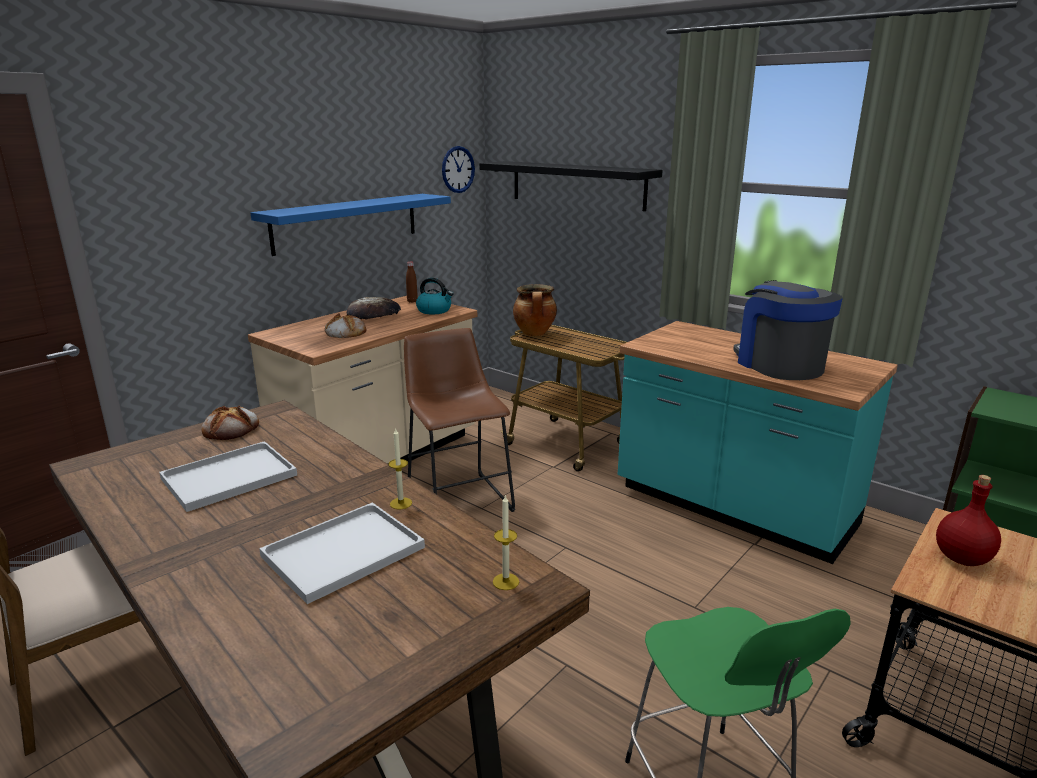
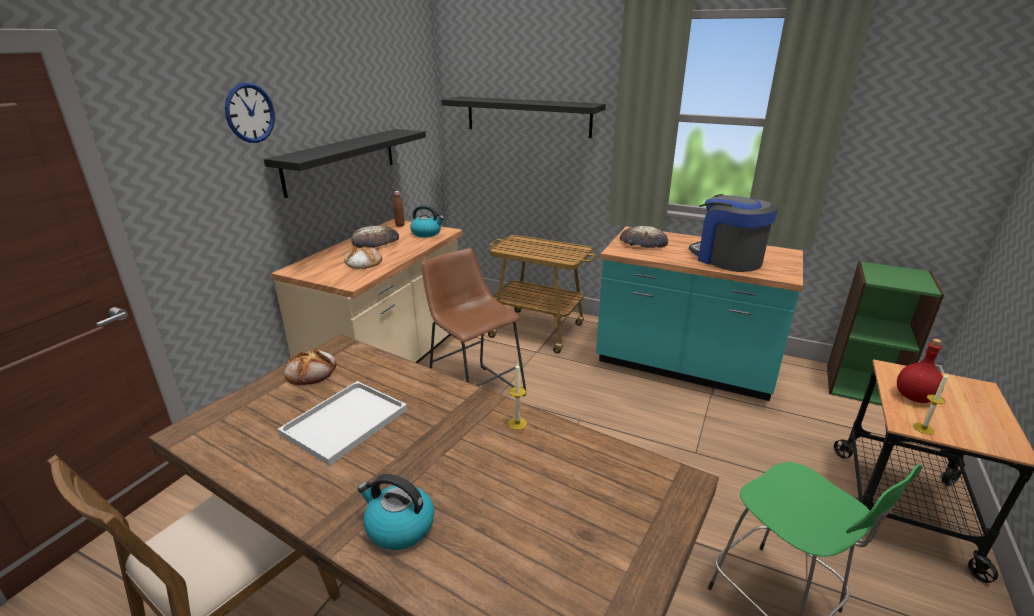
camera: 15 degrees left, 5 degrees up
blue shelf [250,194,451,256] -> black shelf [264,129,426,198]
white tray [259,502,425,604] -> none
wall clock [442,146,475,193] -> wall clock moved to [225,82,275,143]
candle [493,495,519,590] -> candle moved to [913,373,948,435]
cooking pot [513,284,557,336] -> none
none -> kettle [358,474,434,550]
none -> bread [619,226,668,248]

